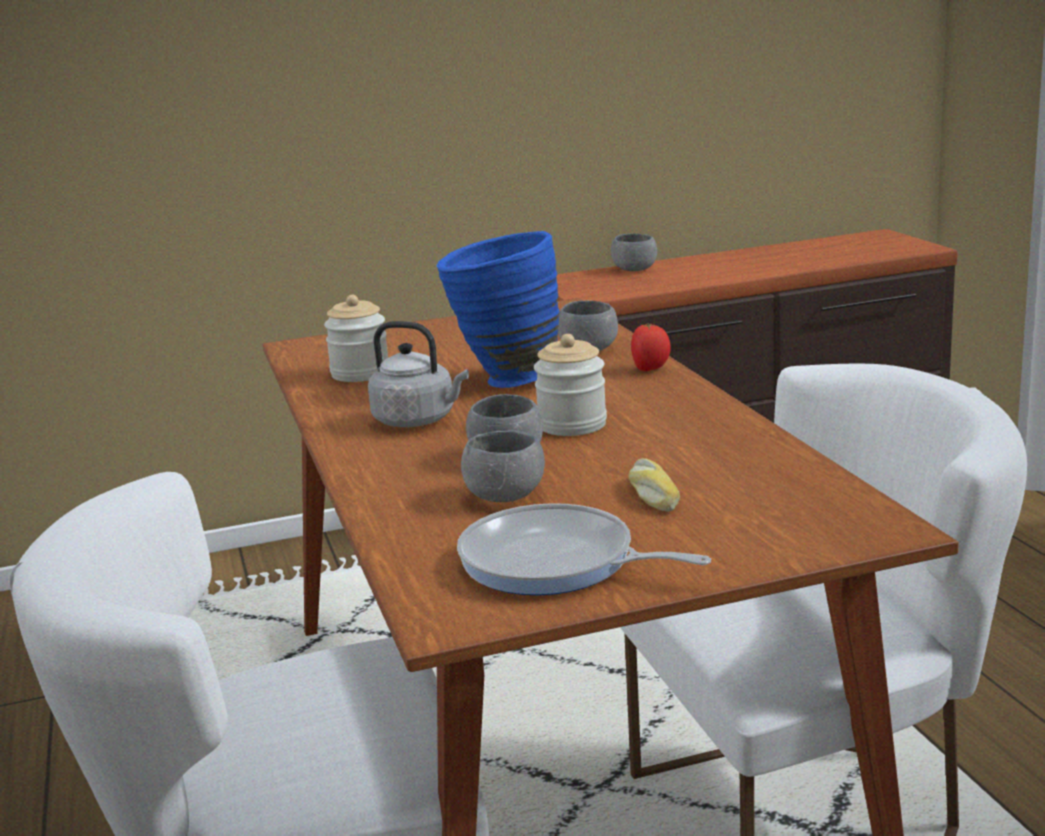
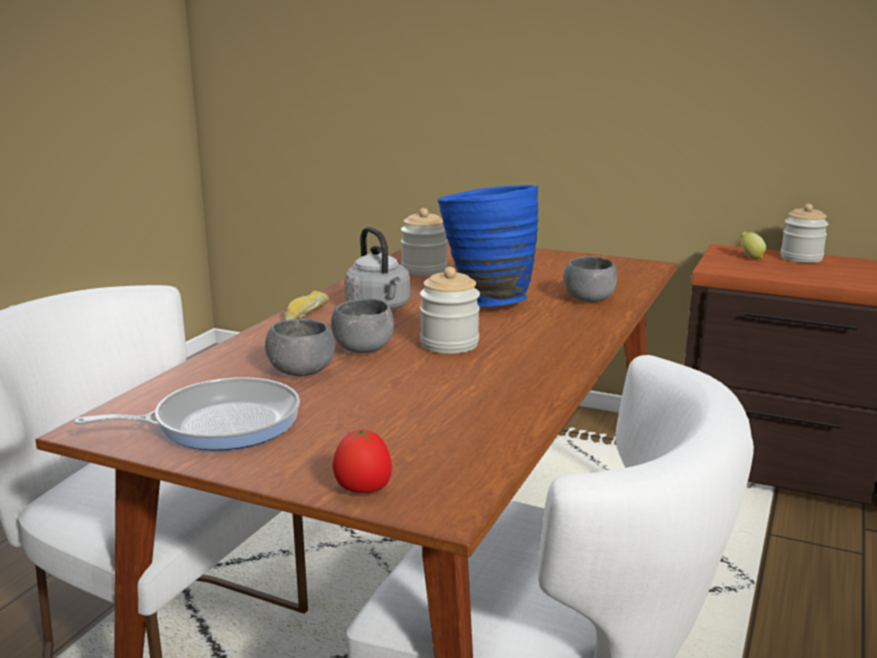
camera: 40 degrees right, 0 degrees up
frying pan [457,503,711,595] -> frying pan turned 90 degrees clockwise [74,377,300,450]
grey bowl [611,233,657,271] -> jar [781,204,829,263]
bread [629,458,680,512] -> bread moved to [284,291,329,320]
tomato [631,323,671,371] -> tomato moved to [332,429,392,493]
none -> lemon [740,232,766,259]

